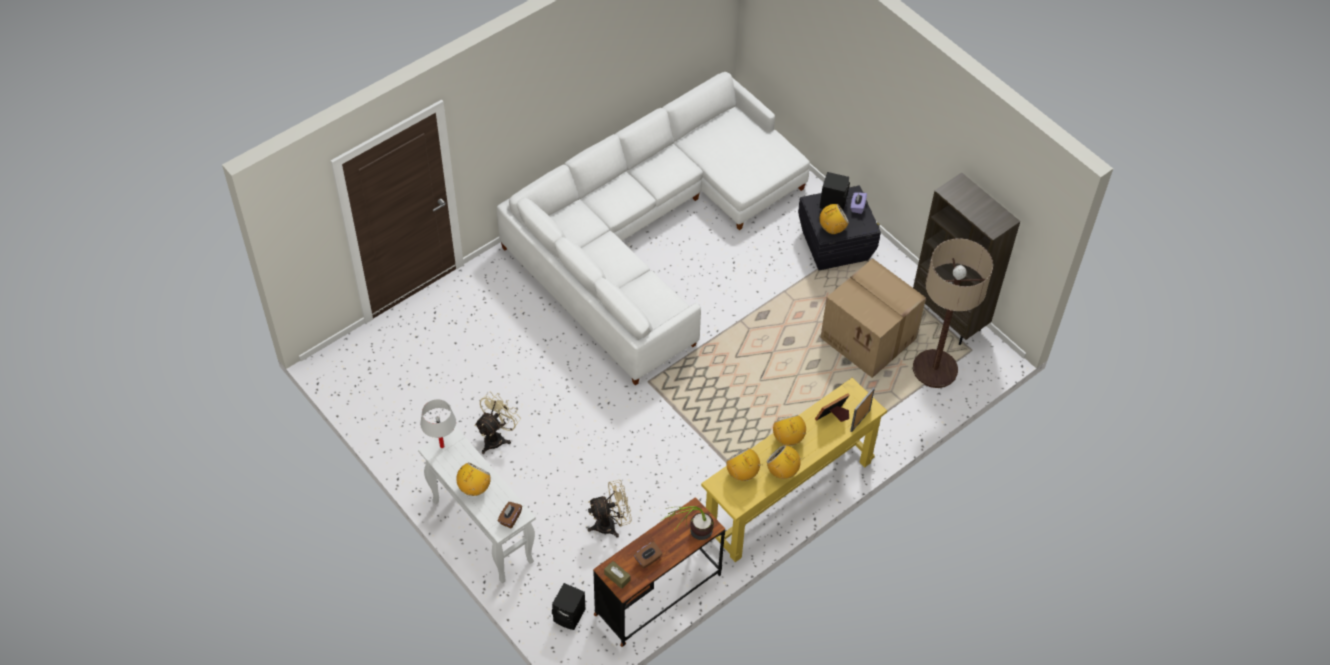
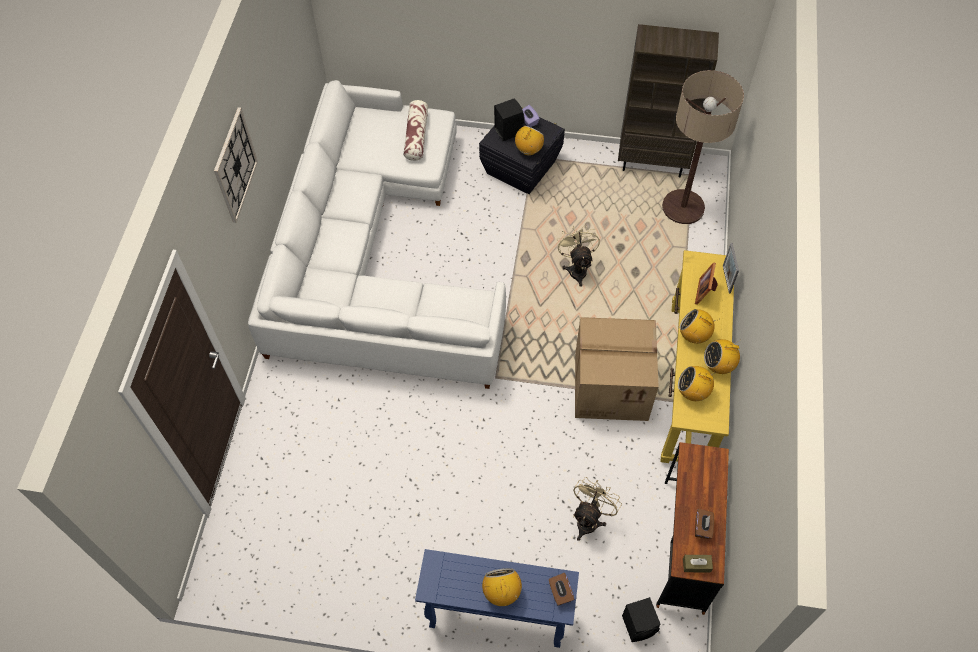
camera: 40 degrees left, 5 degrees up
white console table [418,426,536,583] -> blue console table [415,549,579,648]
white table lamp [420,399,456,448] -> none
beige fan [475,392,521,454] -> beige fan moved to [557,225,600,287]
potted plant [660,506,714,540] -> none
cardboard box [820,258,926,378] -> cardboard box moved to [575,317,659,421]
none -> wall clock [214,107,258,223]
none -> pillow [403,100,428,161]

